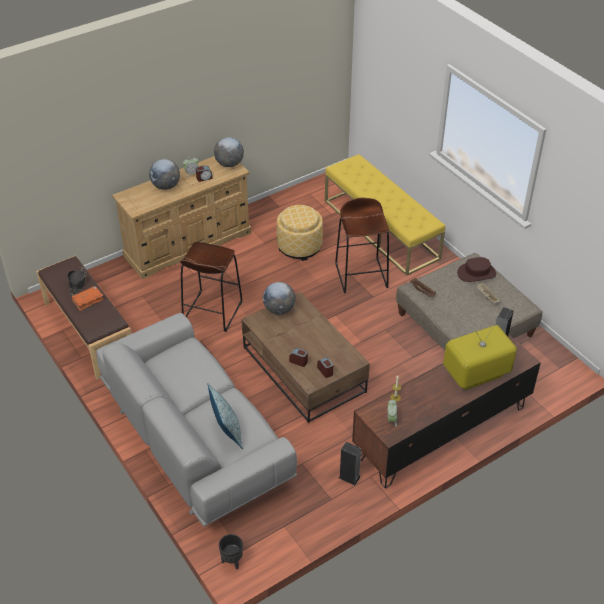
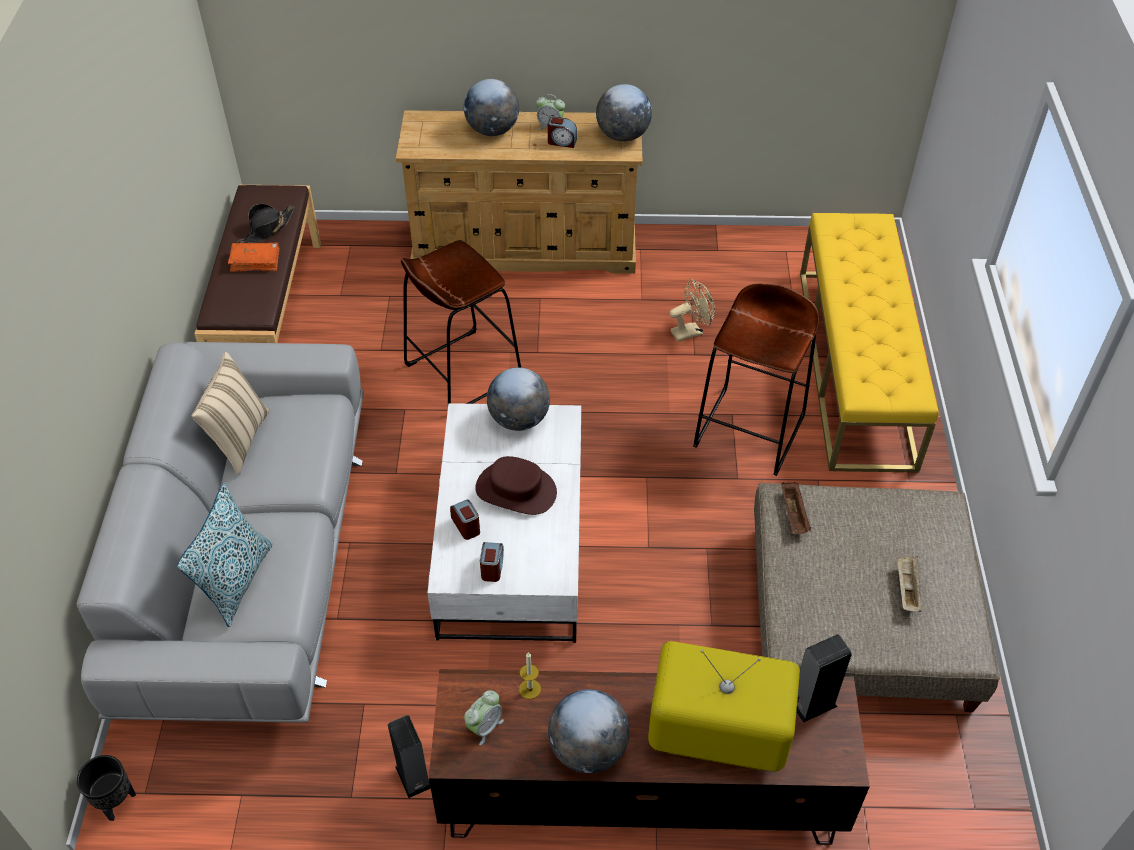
camera: 35 degrees right, 5 degrees up
brown coffee table [241,292,370,423] -> white coffee table [428,403,581,643]
ottoman [277,205,323,261] -> beige fan [669,279,715,342]
brown hat [457,257,496,282] -> brown hat moved to [475,456,557,515]
none -> beige pillow [192,352,270,475]
none -> globe [548,689,630,773]

